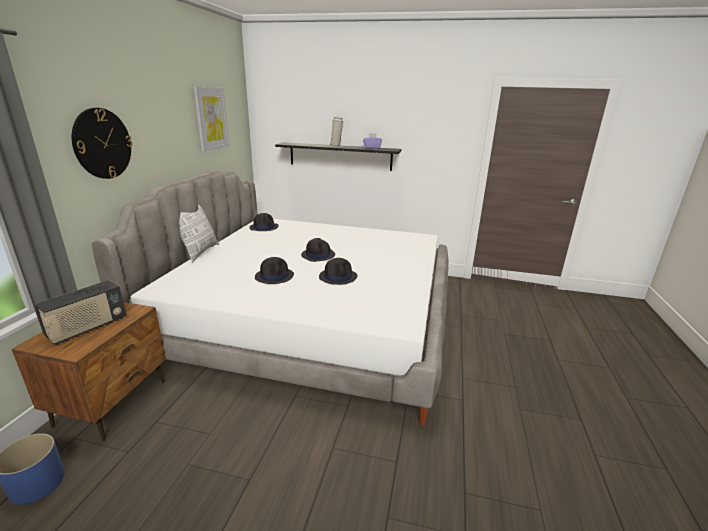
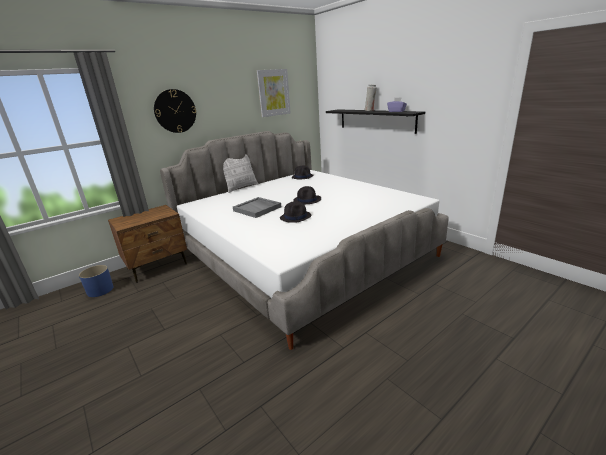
camera: 40 degrees right, 0 degrees up
radio [34,280,126,345] -> none
black hat [255,257,294,284] -> grey tray [233,197,281,218]

